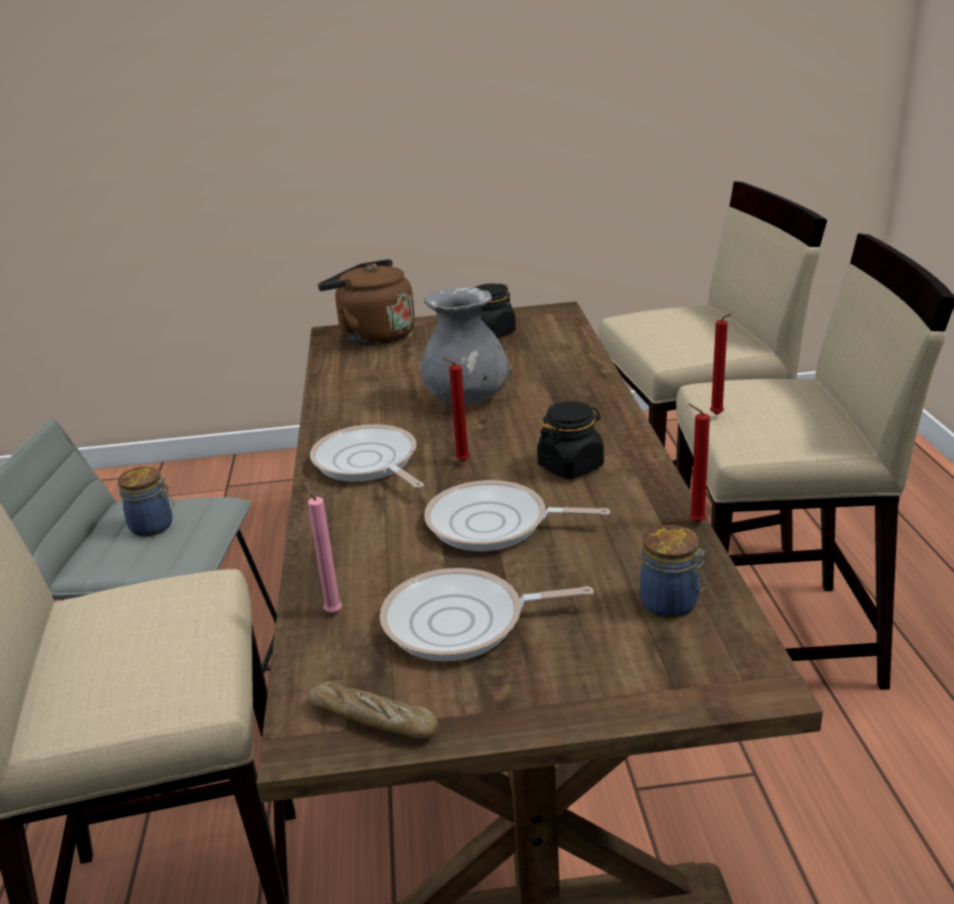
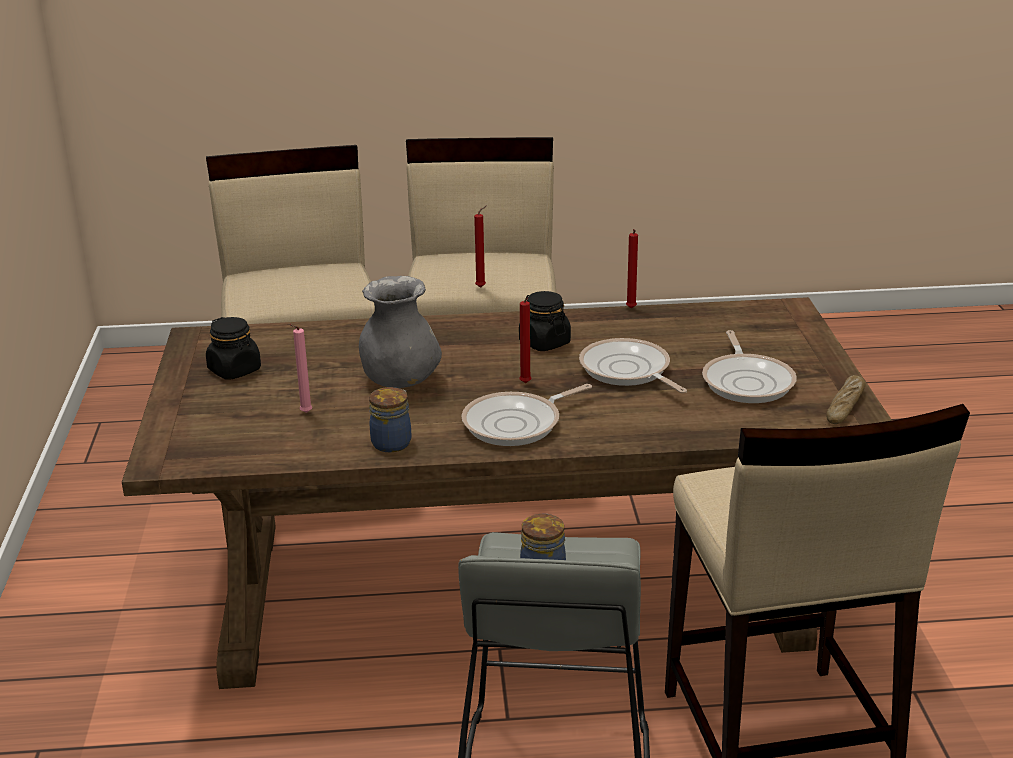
camera: 90 degrees left, 0 degrees up
pink candle [305,482,342,613] -> pink candle moved to [288,324,312,413]
brown kettle [318,259,415,345] -> none
frying pan [424,480,610,551] -> frying pan turned 135 degrees clockwise [579,338,687,393]
jar [640,525,705,618] -> jar moved to [369,387,411,452]

